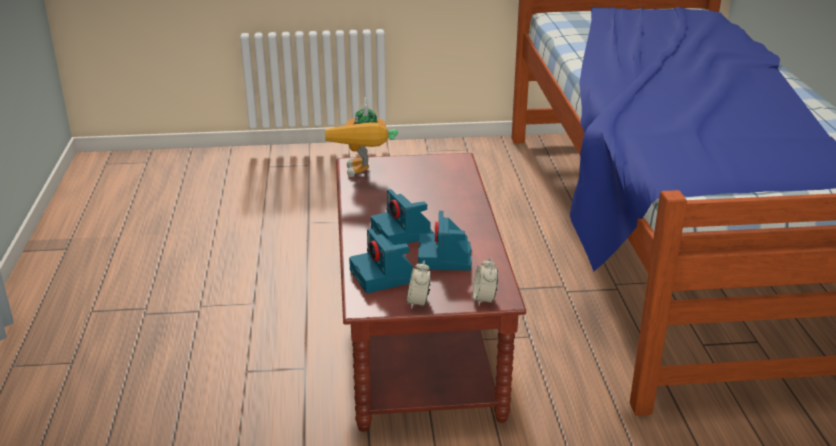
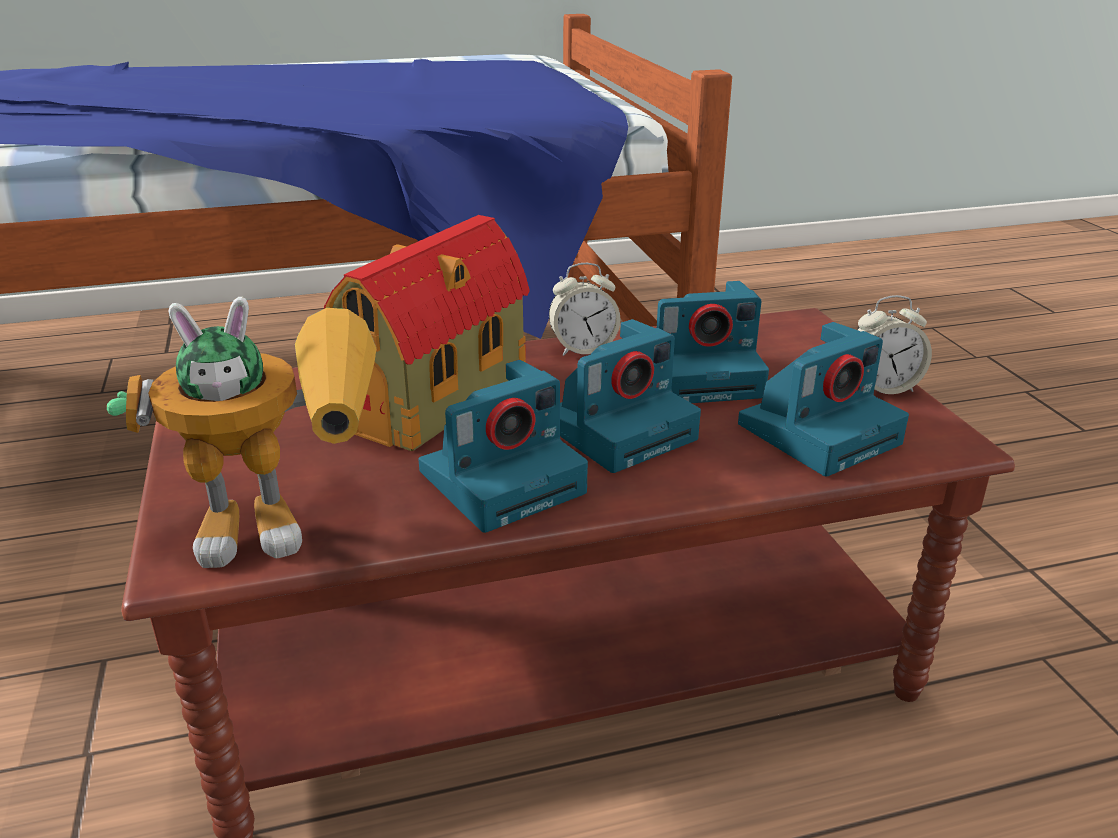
camera: 100 degrees left, 0 degrees up
alarm clock [473,257,498,307] -> alarm clock moved to [549,263,620,356]
none -> toy house [324,215,530,451]
none -> camera [418,360,588,533]

